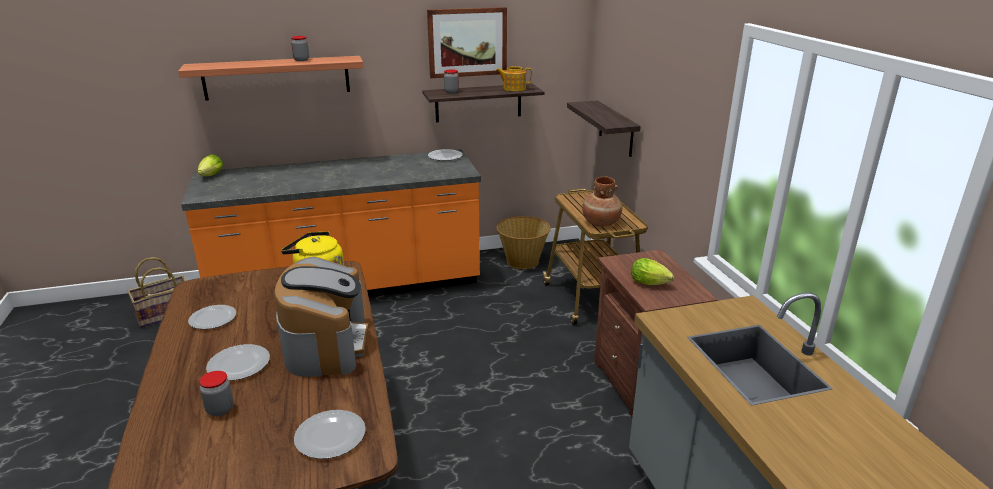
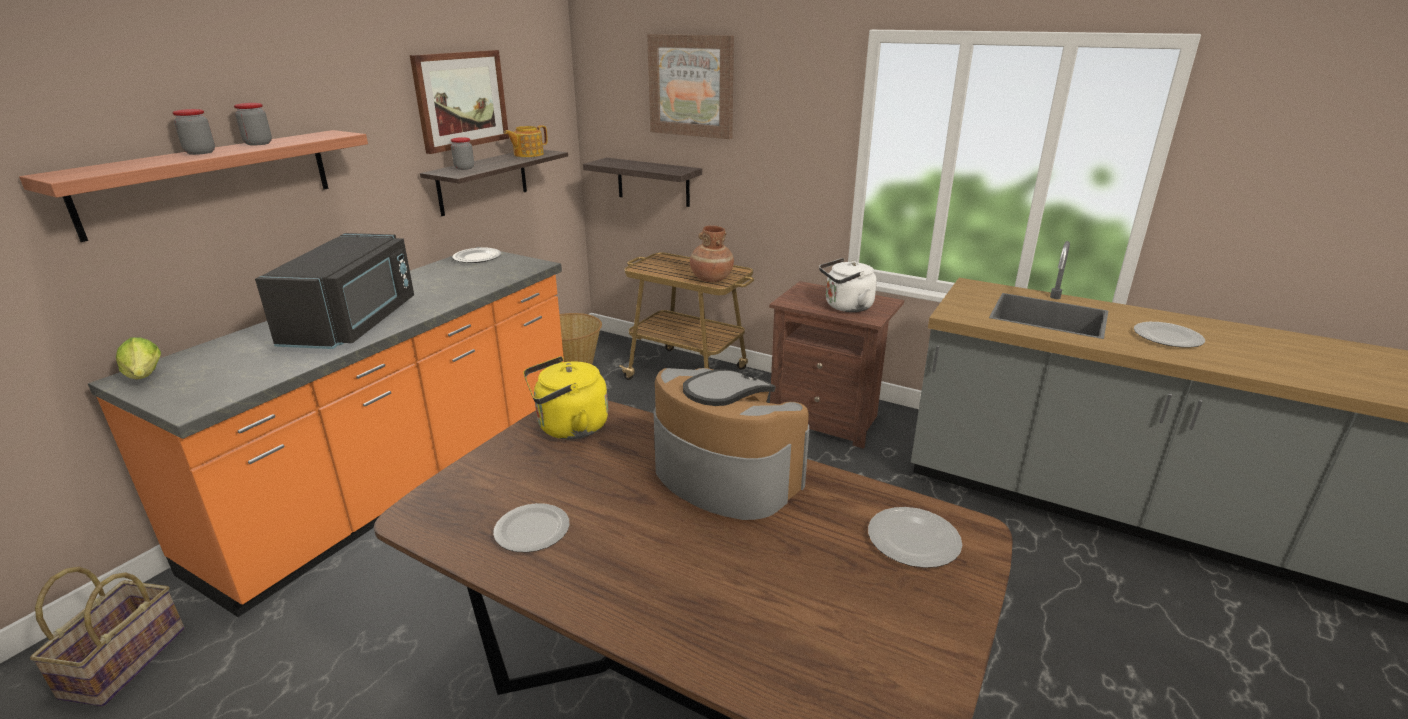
camera: 45 degrees left, 0 degrees up
jar [199,371,234,416] -> jar moved to [172,109,215,155]
plate [206,344,270,381] -> plate moved to [1134,322,1205,348]
lettuce [631,258,674,285] -> white kettle [819,258,877,312]
none -> black microwave [255,233,414,349]
none -> picture [647,34,734,139]

